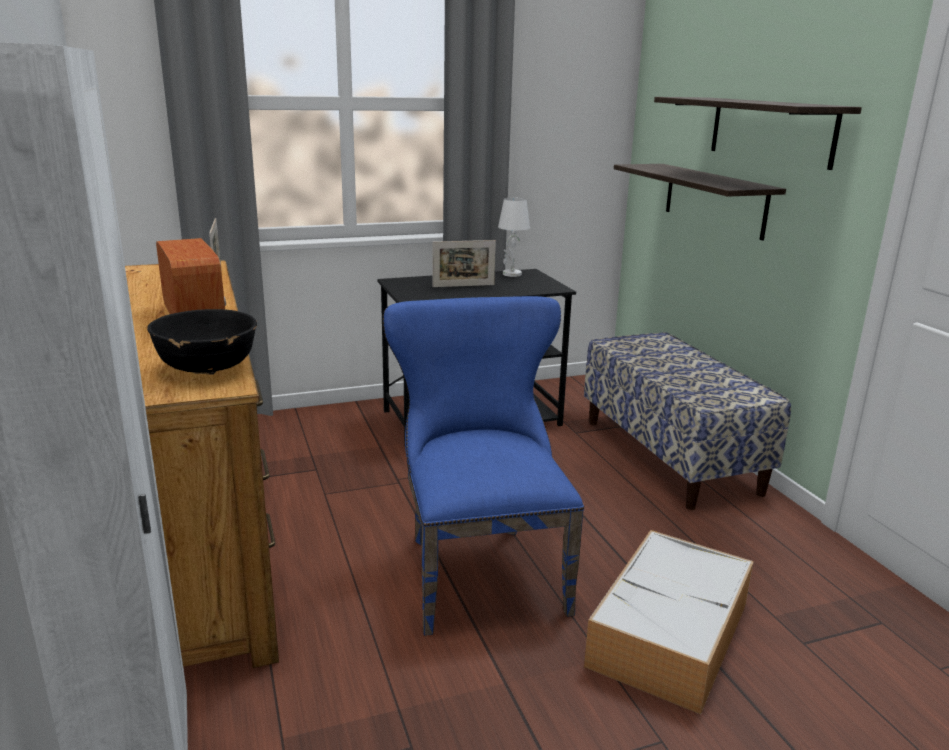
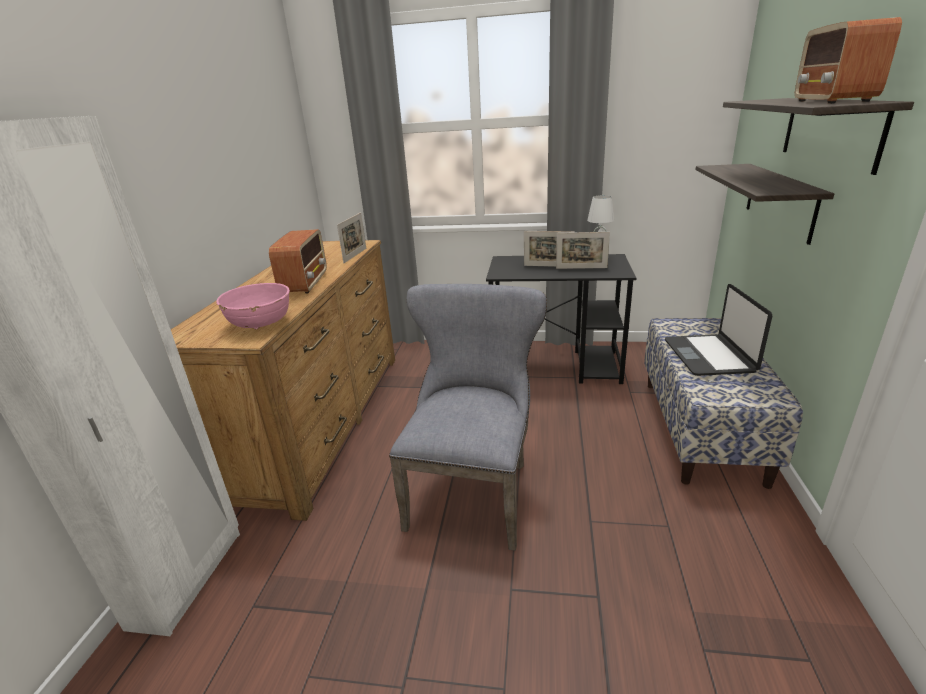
camera: 30 degrees right, 5 degrees up
black bowl [147,309,257,375] -> pink bowl [216,283,290,329]
blue chair [383,296,584,636] -> grey chair [389,284,547,551]
storage box [584,530,754,714] -> none
none -> picture frame [556,232,610,269]
none -> laptop [665,284,772,376]
none -> radio [795,17,902,104]

